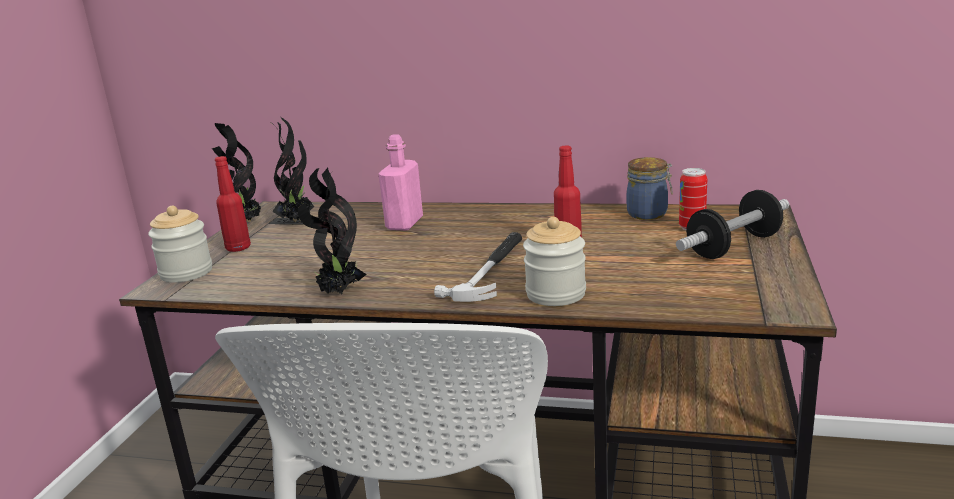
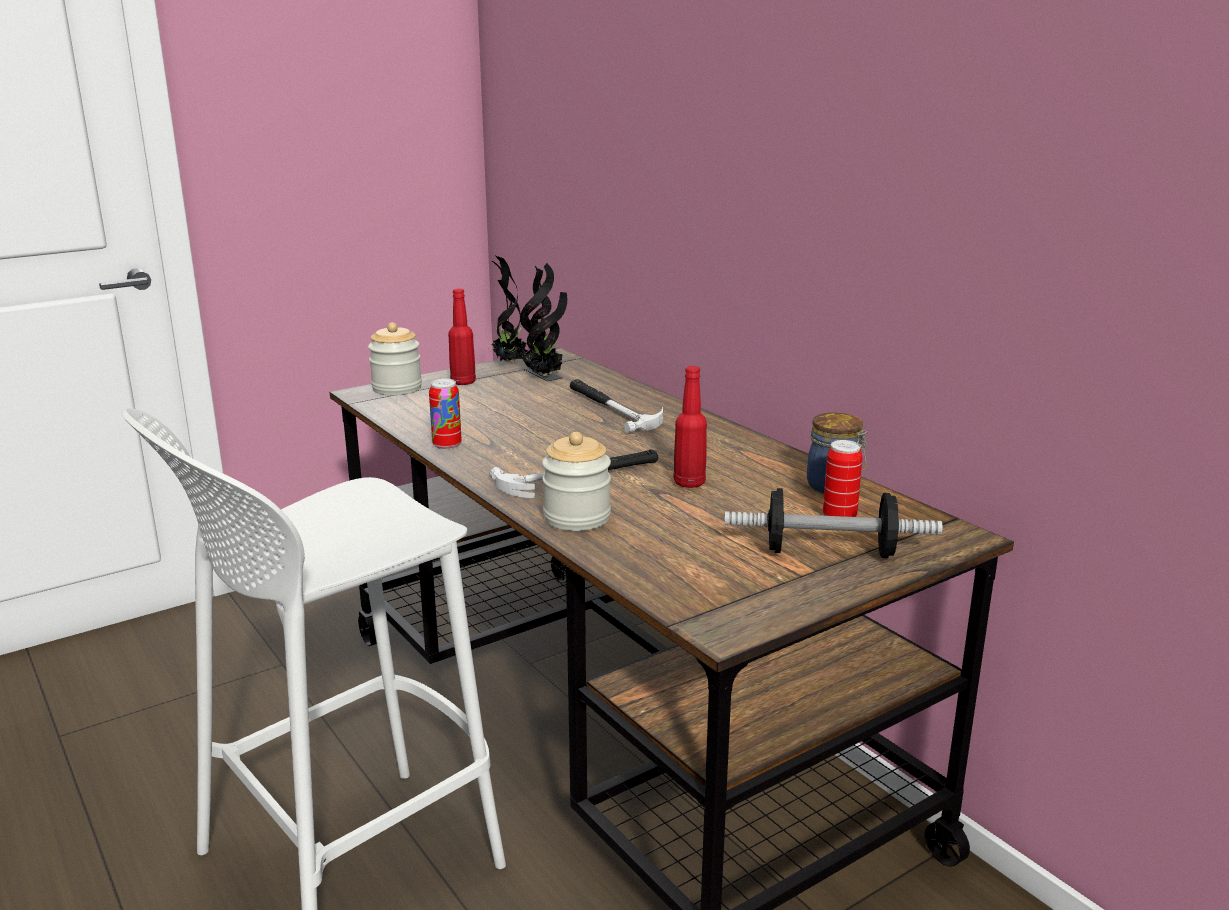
camera: 40 degrees right, 0 degrees up
potted plant [298,168,367,294] -> can [429,379,462,450]
pink bottle [378,134,423,230] -> hammer [570,379,663,433]

